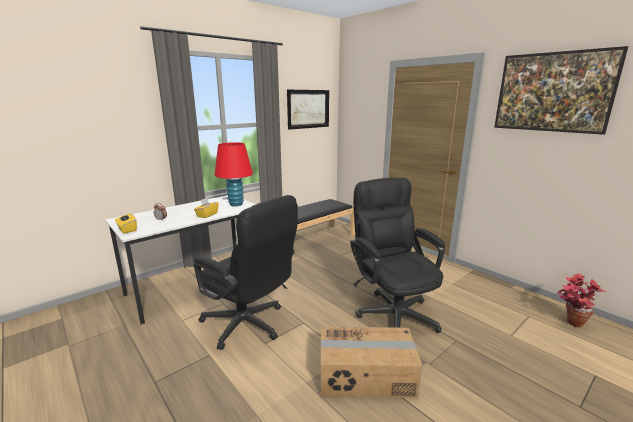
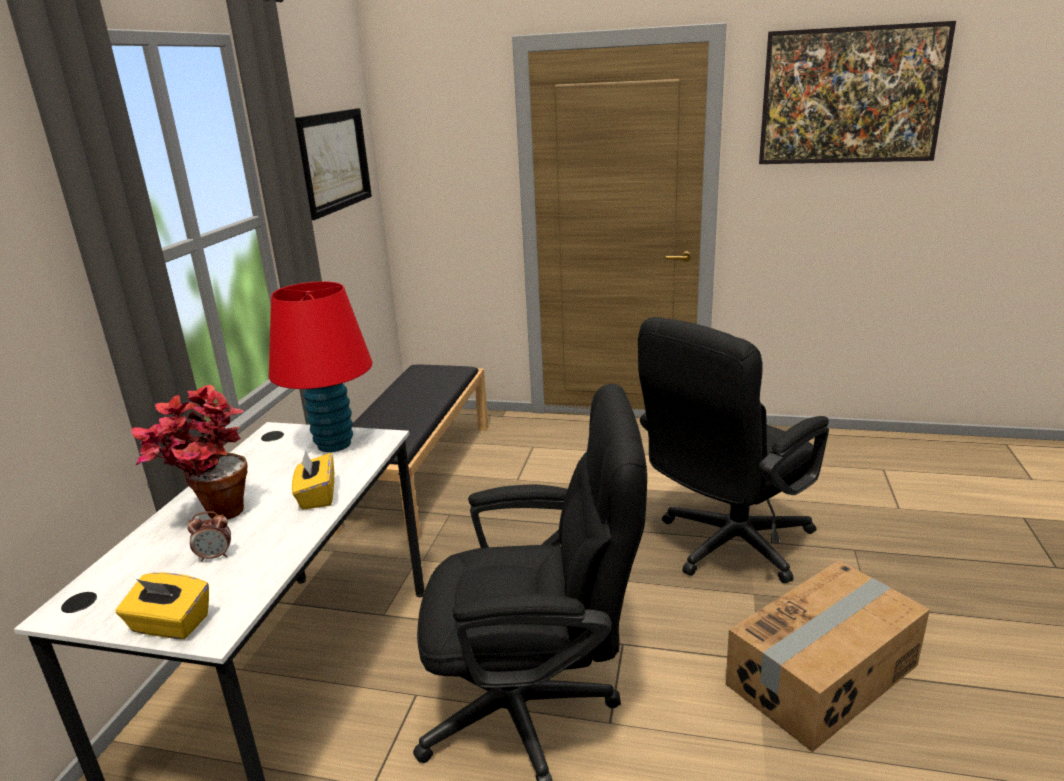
camera: 35 degrees left, 5 degrees up
black office chair [350,178,445,333] -> black office chair turned 75 degrees counterclockwise [638,317,829,583]
potted plant [557,274,606,327] -> potted plant moved to [131,385,248,520]

